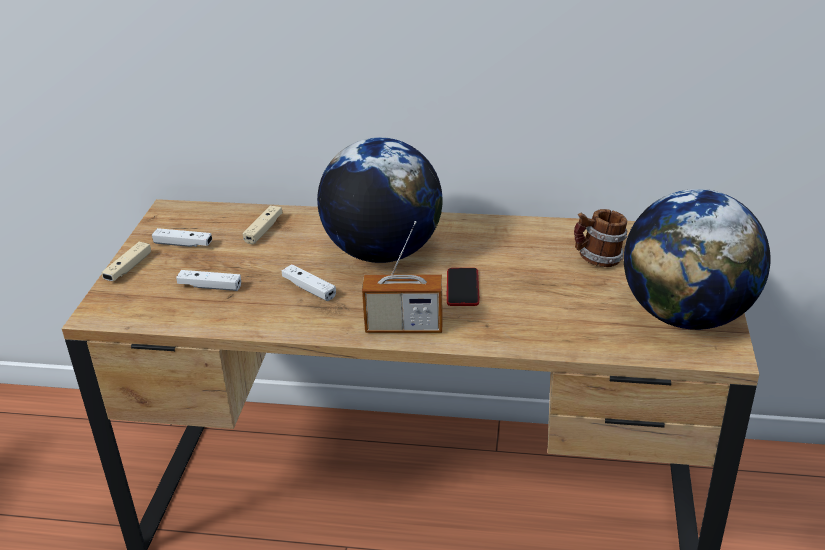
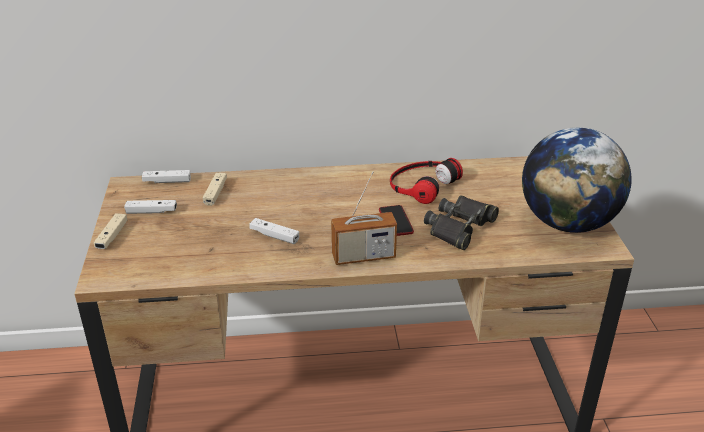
camera: 15 degrees left, 0 degrees up
white game controller [176,270,241,291] -> white game controller moved to [142,170,191,183]
globe [317,137,443,263] -> none
mug [574,209,627,267] -> none
none -> headphones [390,158,463,204]
none -> black binoculars [424,195,499,250]

